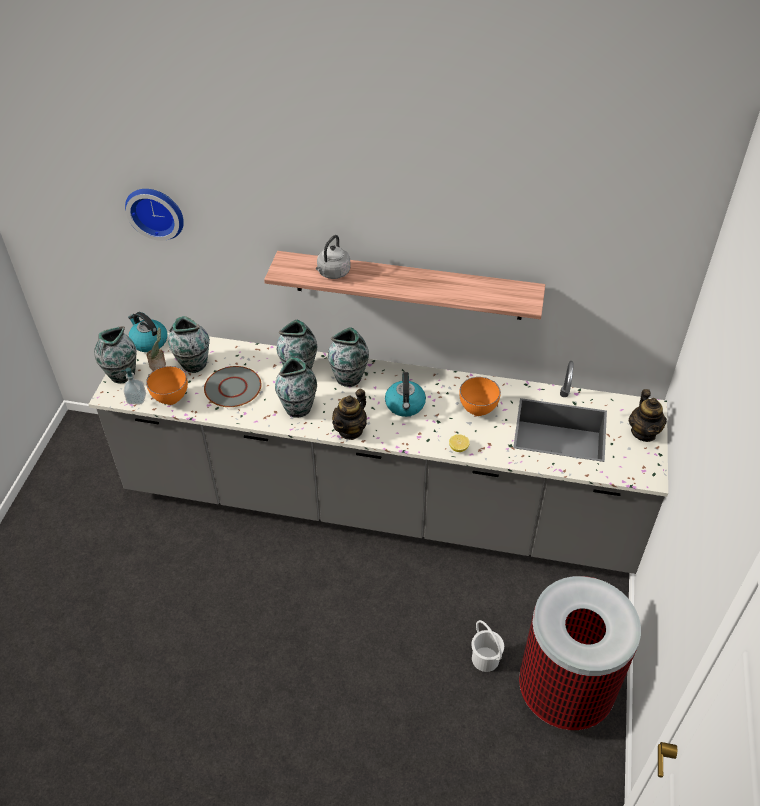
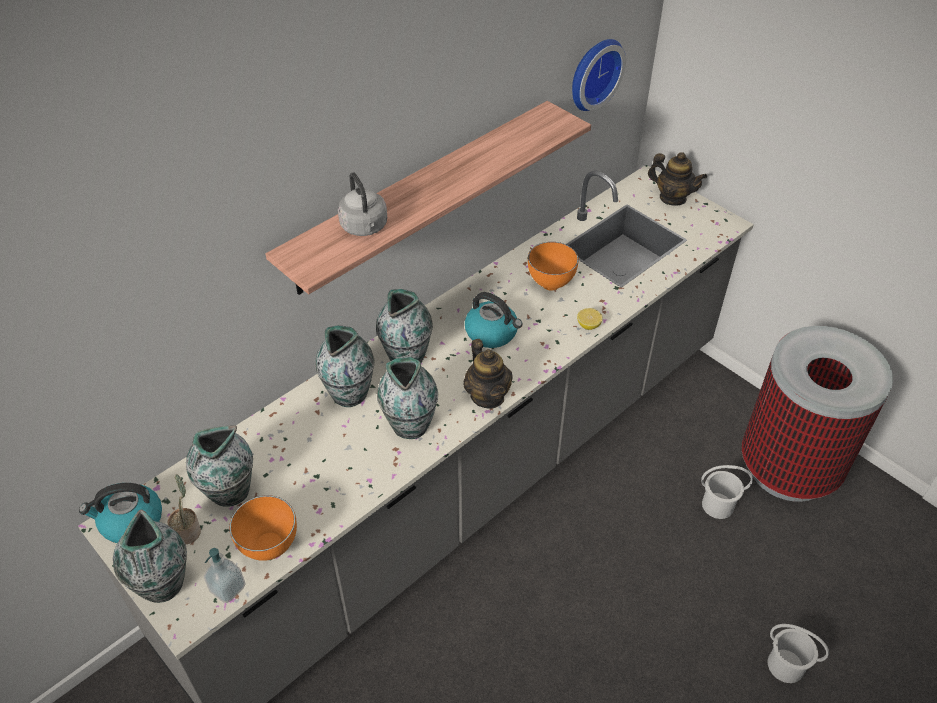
camera: 55 degrees left, 0 degrees up
wall clock [125,189,184,241] -> wall clock moved to [572,39,626,111]
grey plate [204,366,262,407] -> none
none -> white bucket [768,624,829,683]

